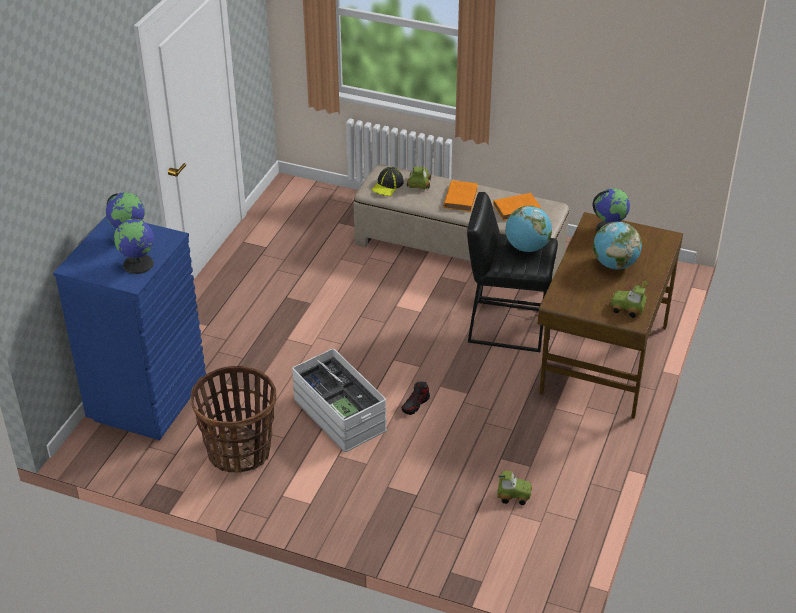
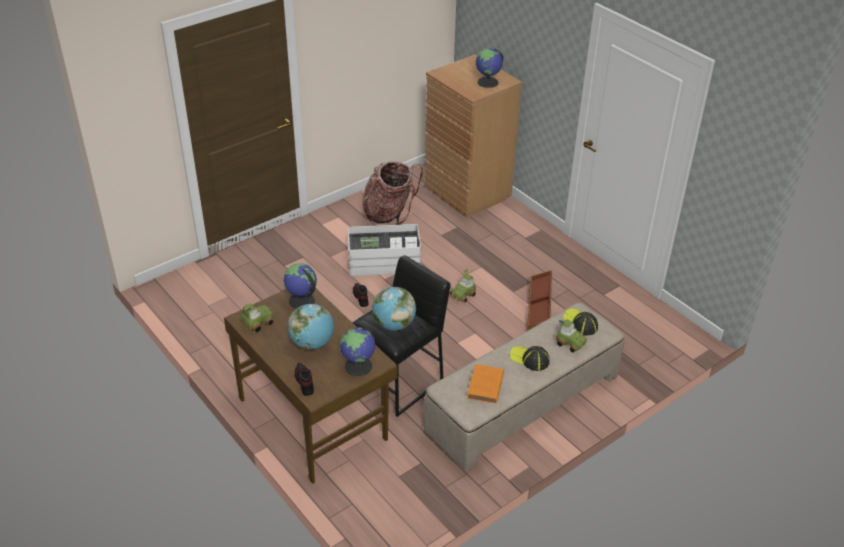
camera: 120 degrees right, 0 degrees up
blue dresser [53,216,206,440] -> brown dresser [424,54,523,218]
globe [114,217,154,274] -> globe moved to [283,263,317,309]
basket [191,366,276,473] -> backpack [362,161,423,225]
orange book [443,180,478,211] -> cap [510,346,550,371]
toy car [497,471,532,505] -> toy car moved to [450,269,476,302]
none -> shoe [295,363,314,396]
none -> brown storage box [527,270,552,331]

